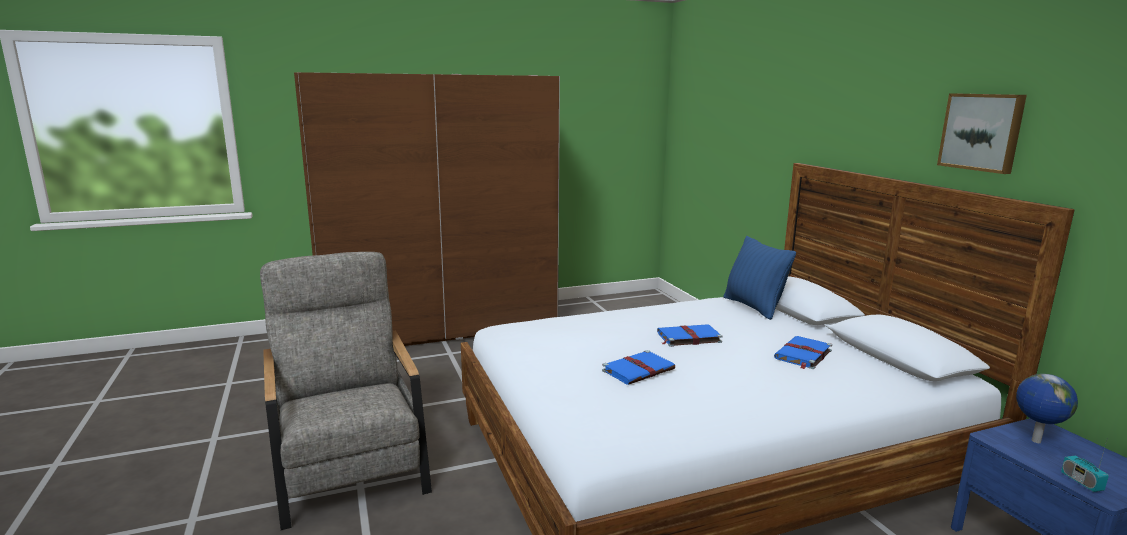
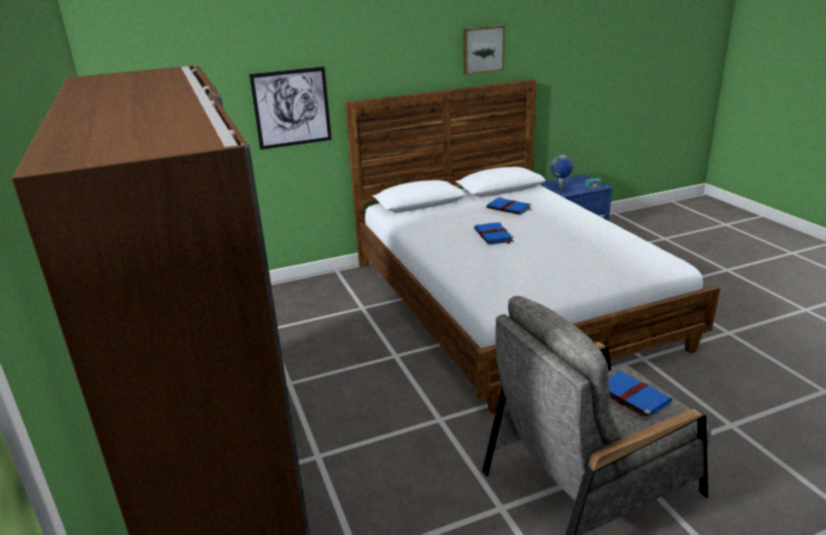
camera: 90 degrees left, 10 degrees up
blue book [602,350,675,385] -> blue book moved to [609,371,672,420]
blue pillow [723,236,796,320] -> none
none -> picture [249,67,332,150]

